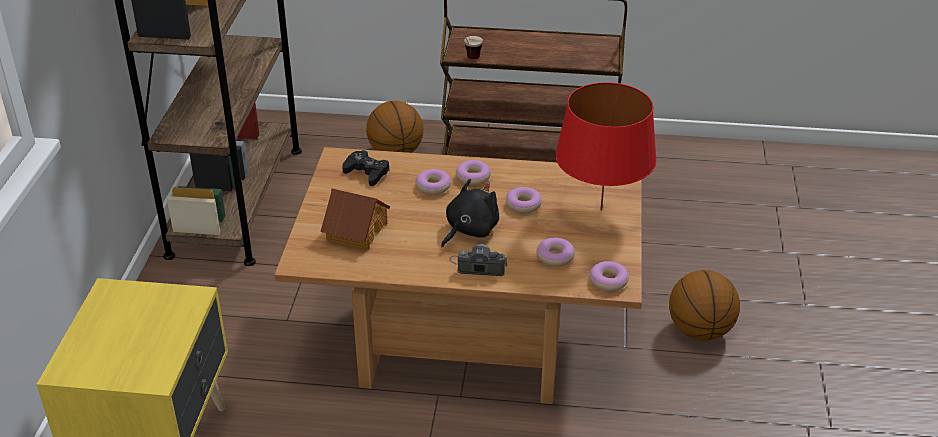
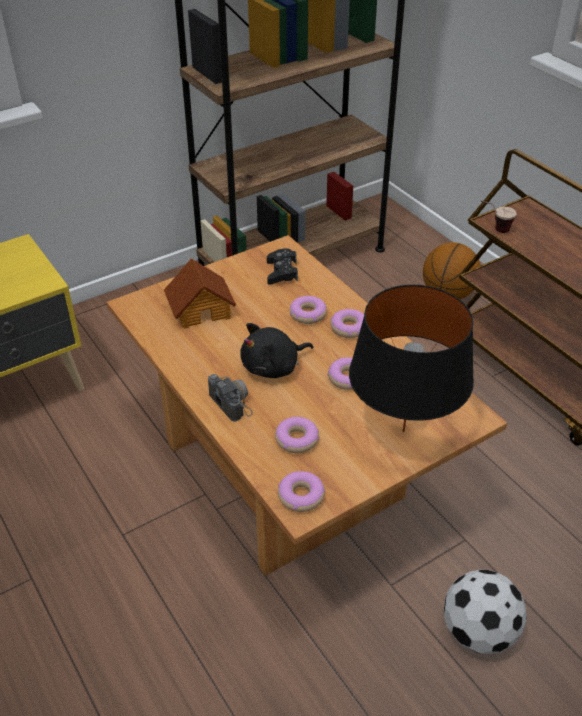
camera: 50 degrees right, 5 degrees up
black plush toy [441,179,499,248] -> black plush toy turned 150 degrees clockwise [240,323,314,378]
red table lamp [555,82,657,211] -> black table lamp [349,284,474,432]
basketball [669,270,740,341] -> football [444,570,527,654]

